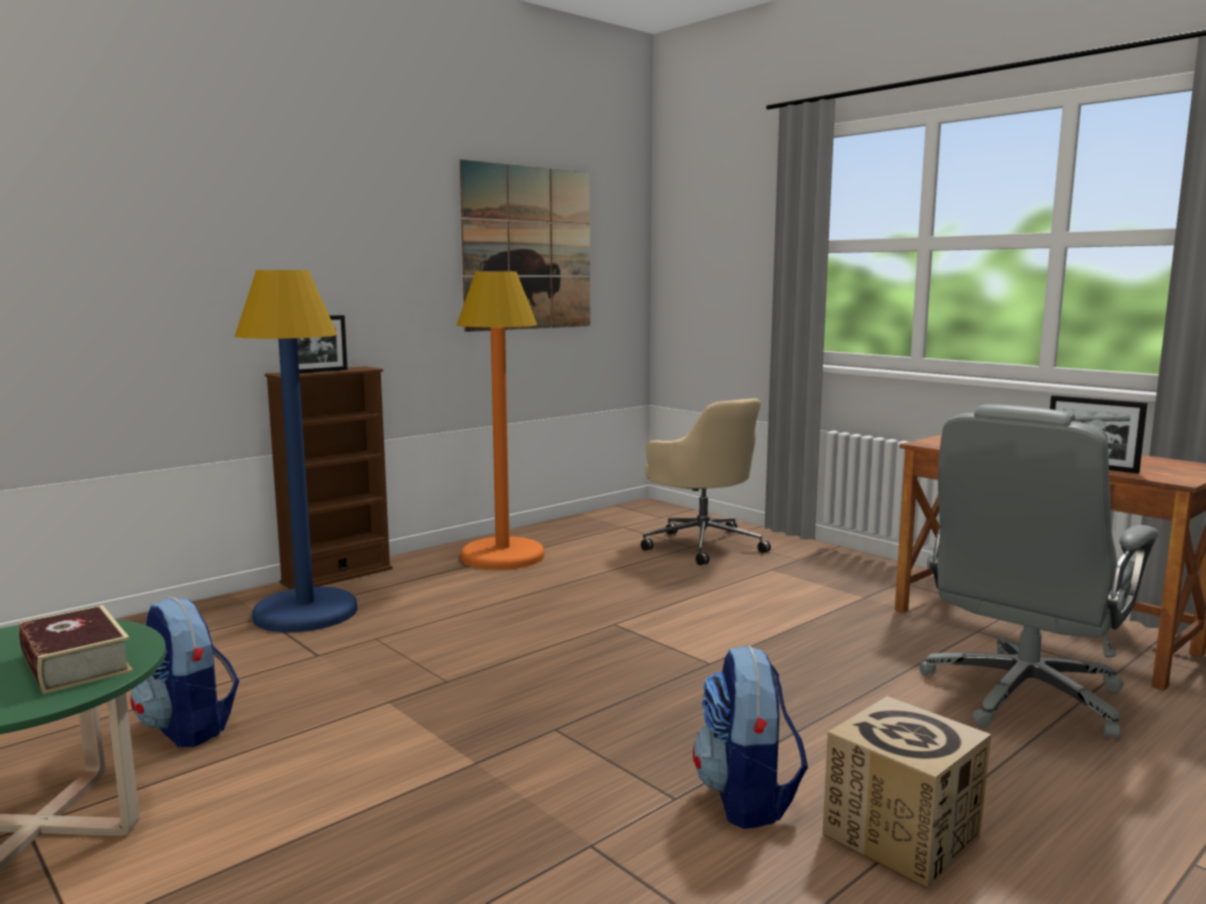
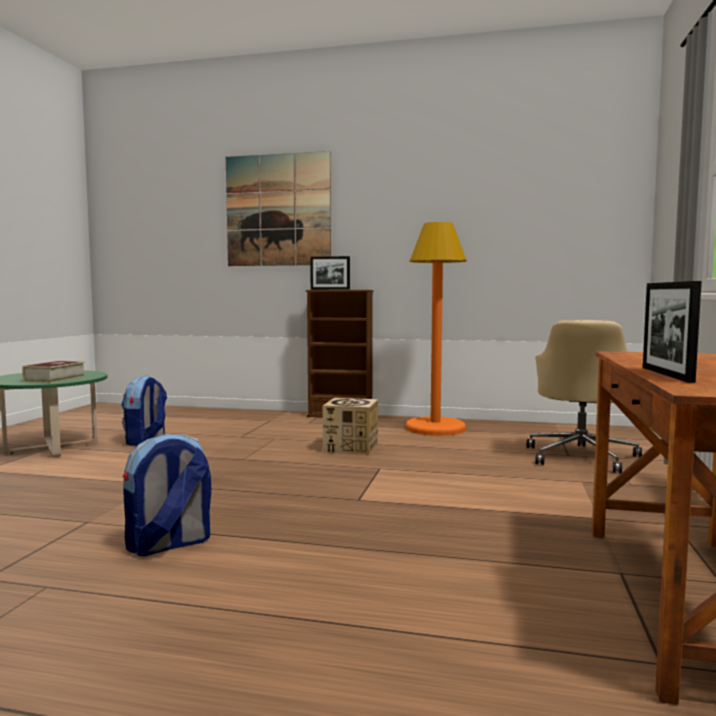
camera: 55 degrees right, 5 degrees down
blue floor lamp [234,270,358,632] -> none
picture [460,160,590,332] -> picture moved to [226,151,331,266]
cardboard box [822,696,991,889] -> cardboard box moved to [323,398,378,455]
grey office chair [919,404,1159,740] -> none

